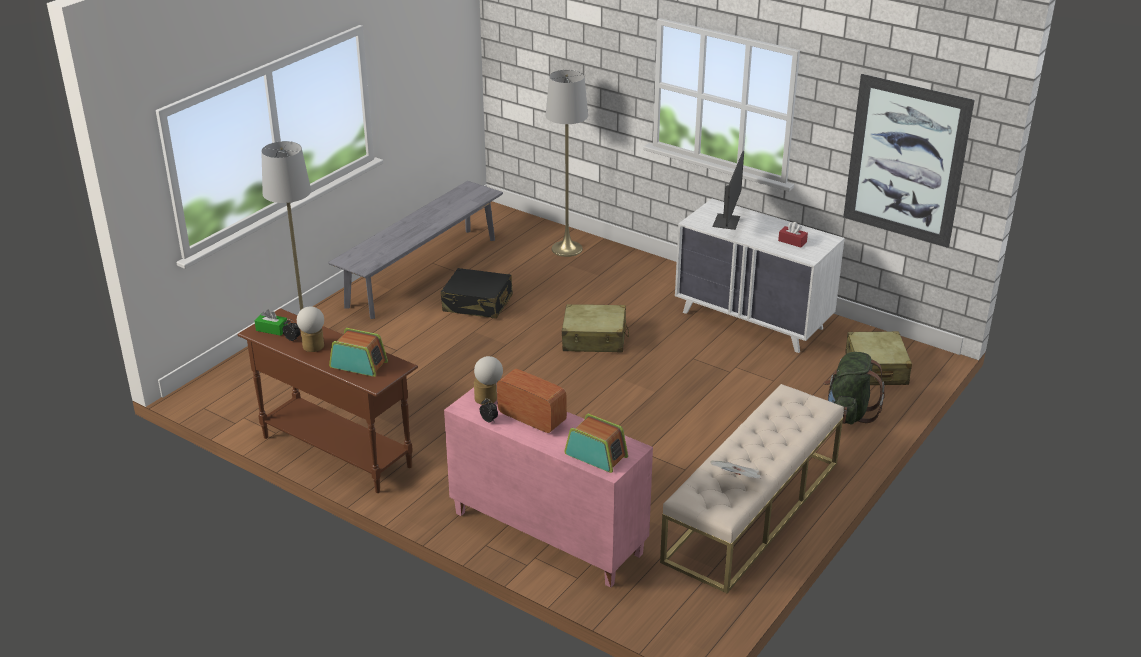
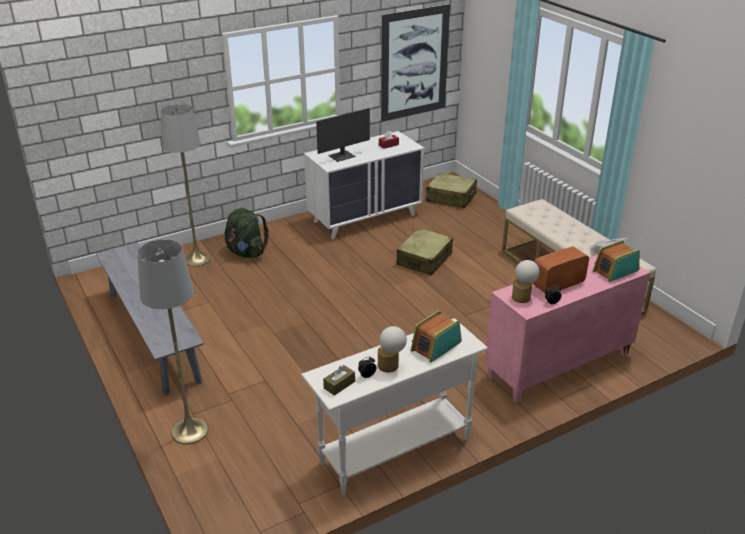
camera: 65 degrees left, 0 degrees up
brown console table [237,308,418,493] -> white console table [301,318,488,495]
green tissue box [255,309,288,336] -> brown tissue box [323,365,355,396]
black suitcase [441,268,513,319] -> none
beige suitcase [562,304,629,353] -> beige suitcase moved to [396,228,453,276]
monitor [713,151,744,230] -> monitor turned 105 degrees clockwise [316,108,370,162]
green backpack [824,352,885,424] -> green backpack moved to [225,208,269,258]

